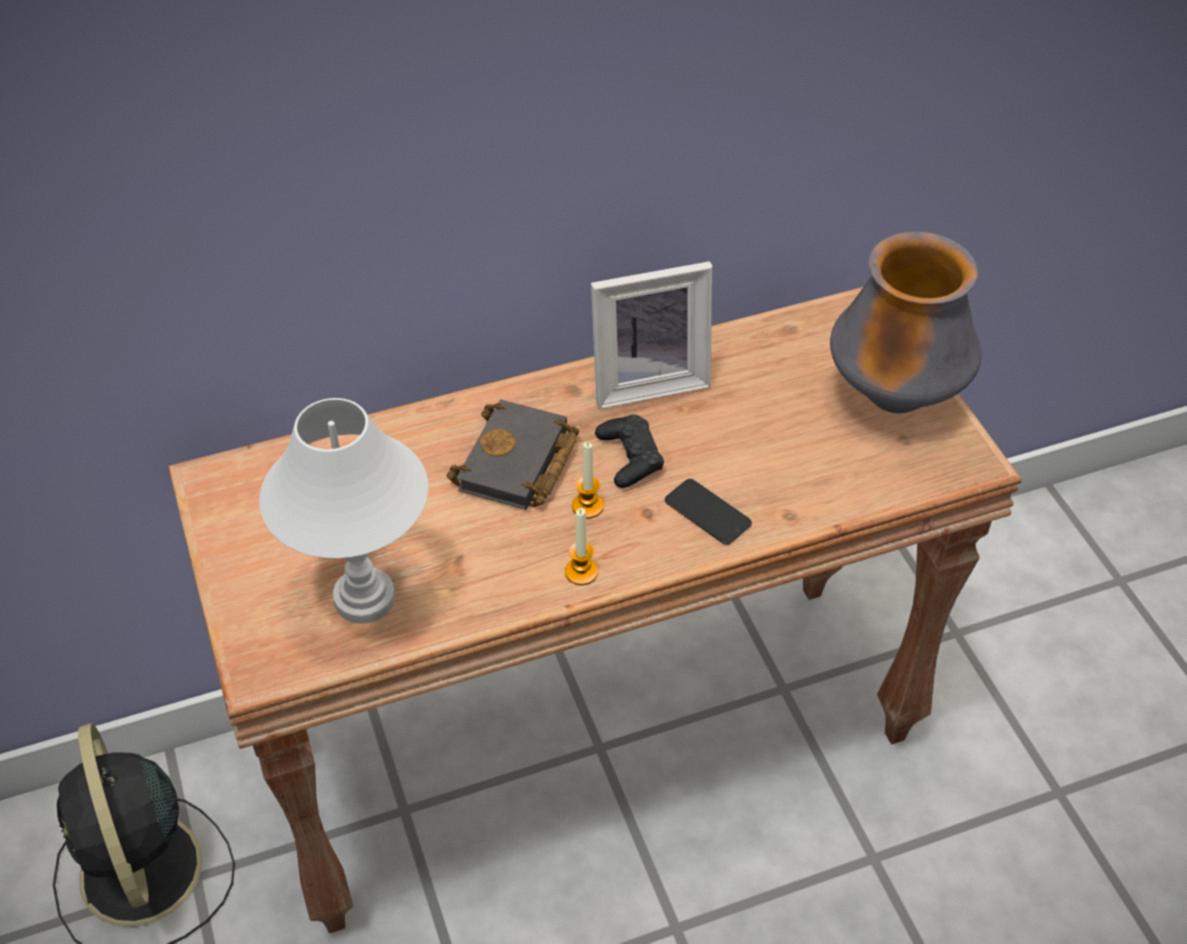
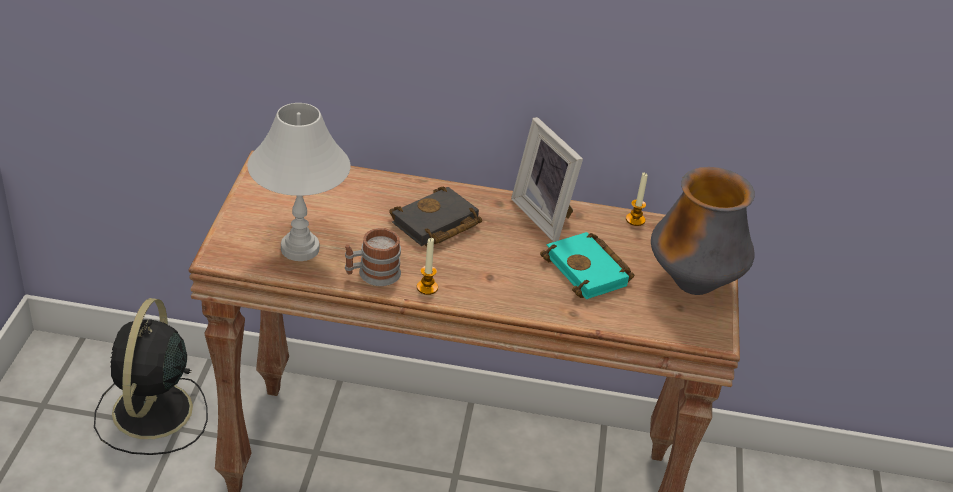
camera: 25 degrees right, 10 degrees down
candle [572,442,604,518] -> candle moved to [626,172,648,226]
picture frame [591,261,712,409] -> picture frame turned 45 degrees clockwise [511,117,583,242]
black game controller [595,415,664,488] -> none
phone [665,479,752,545] -> none
none -> mug [345,228,401,286]
none -> turquoise book [540,232,634,299]

